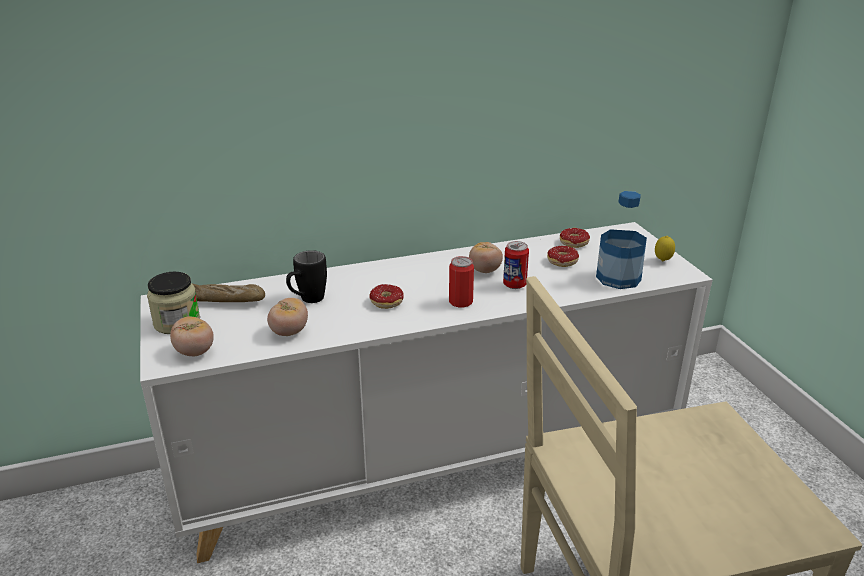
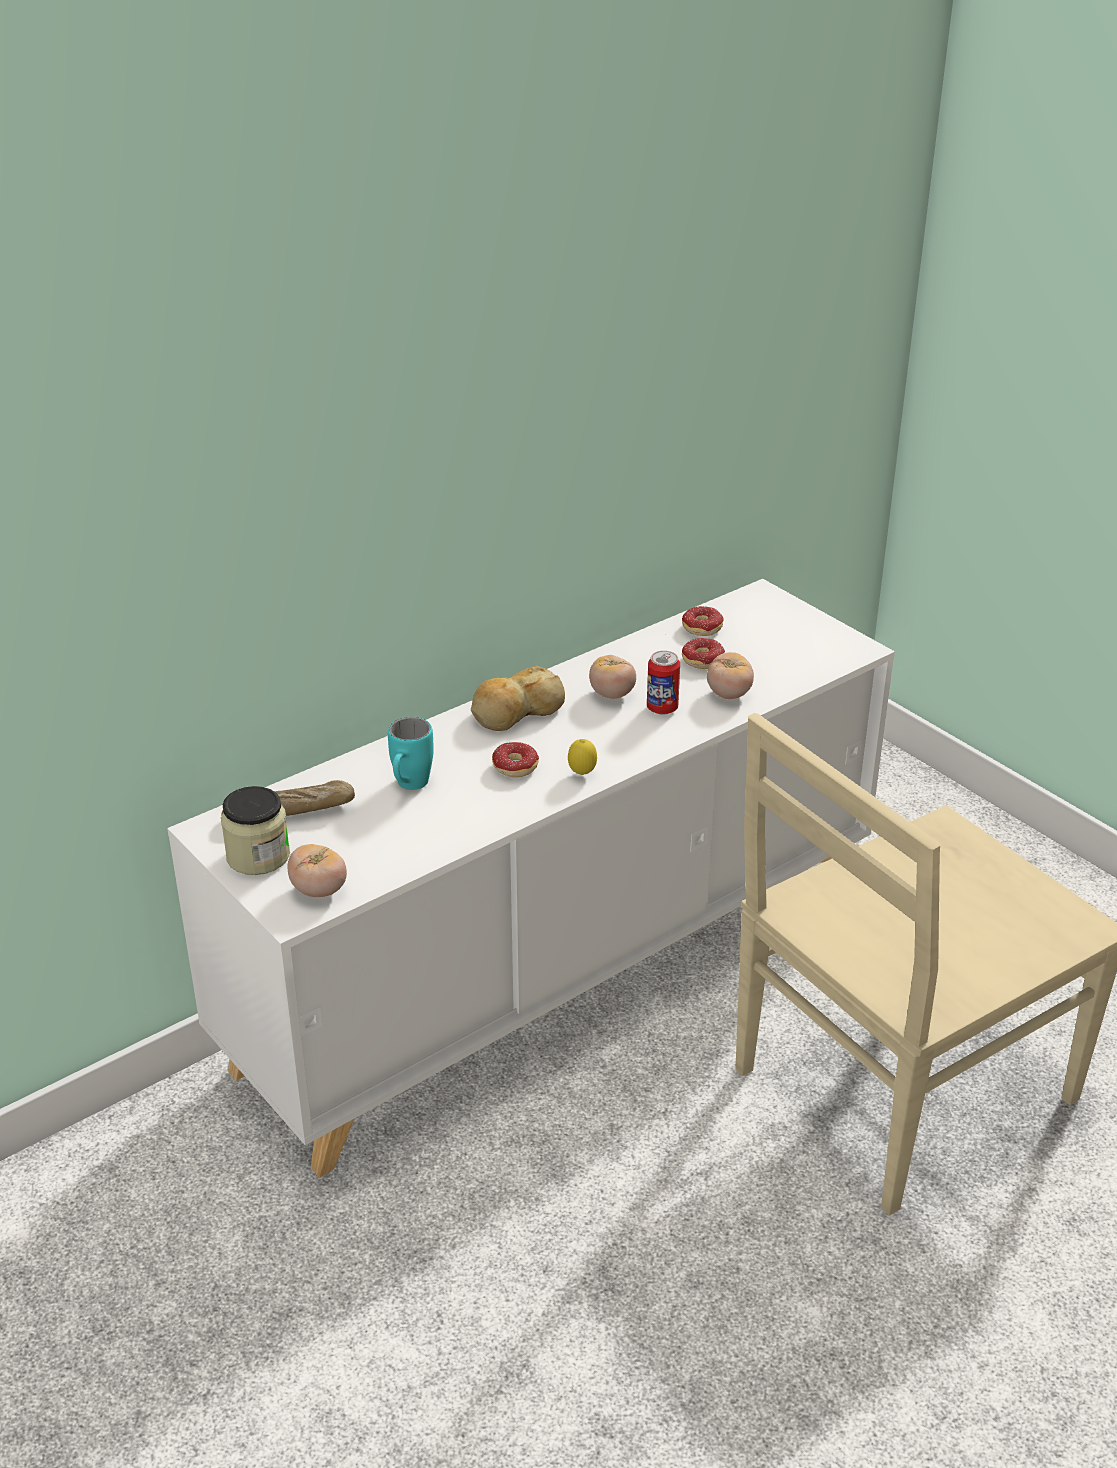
camera: 20 degrees left, 5 degrees up
tomato [267,298,308,336] -> tomato moved to [707,652,754,699]
black mug [286,250,327,303] -> turquoise mug [388,717,434,790]
can [449,256,474,307] -> none
bottle [596,191,647,289] -> none
lemon [655,236,675,261] -> lemon moved to [568,739,597,775]
none -> bread [471,665,565,731]

